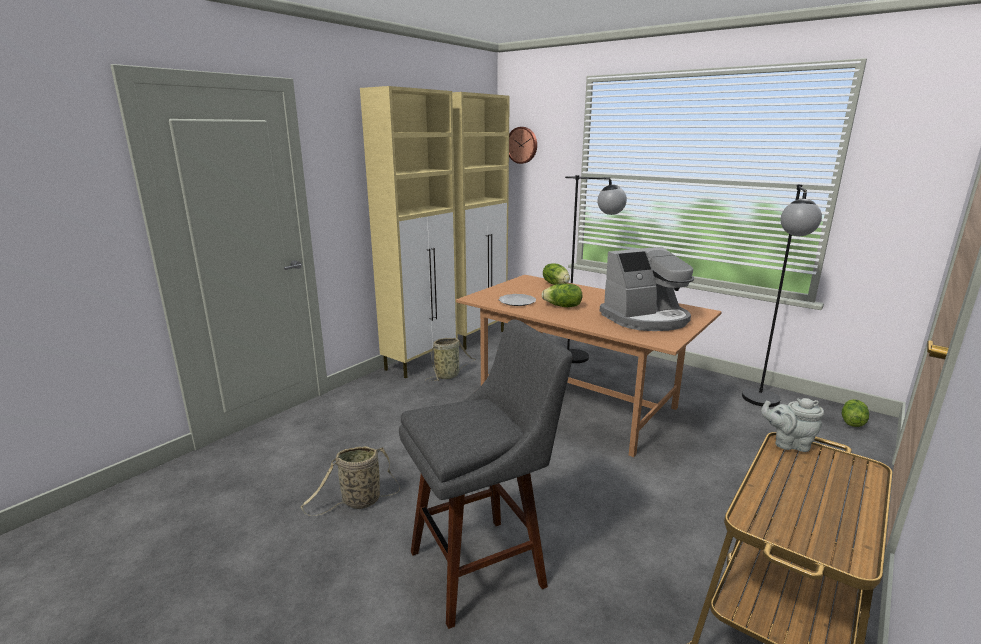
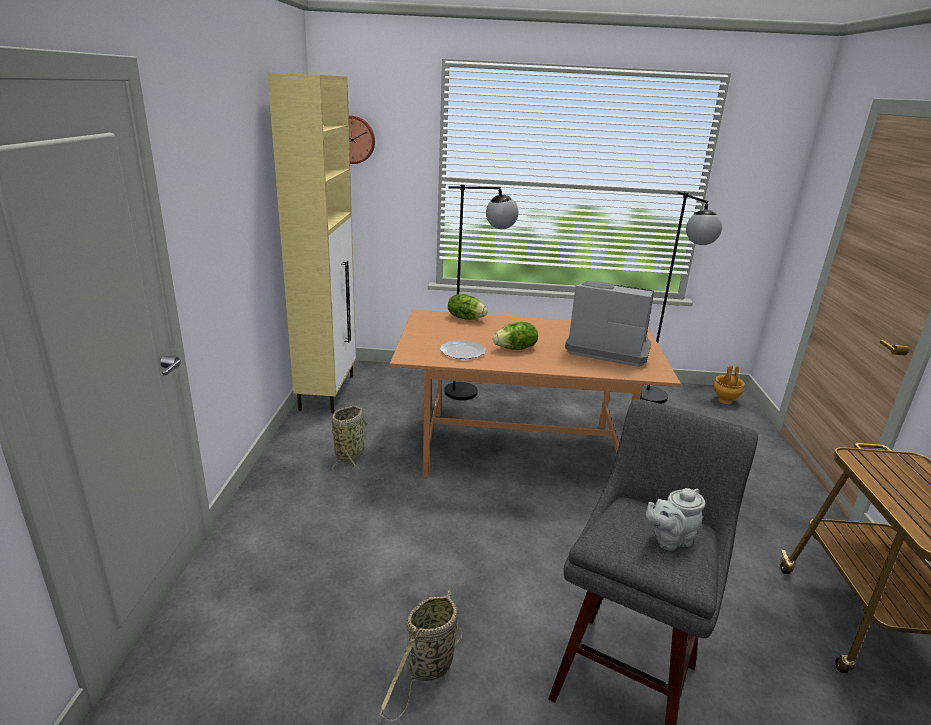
camera: 35 degrees left, 5 degrees up
beige cabinet [360,86,458,378] -> none
coffee machine [600,247,694,331] -> coffee machine turned 105 degrees counterclockwise [565,281,654,367]
grey teapot [761,398,824,452] -> grey teapot moved to [646,488,705,551]
lettuce [841,399,869,427] -> brown vase [714,366,745,404]

